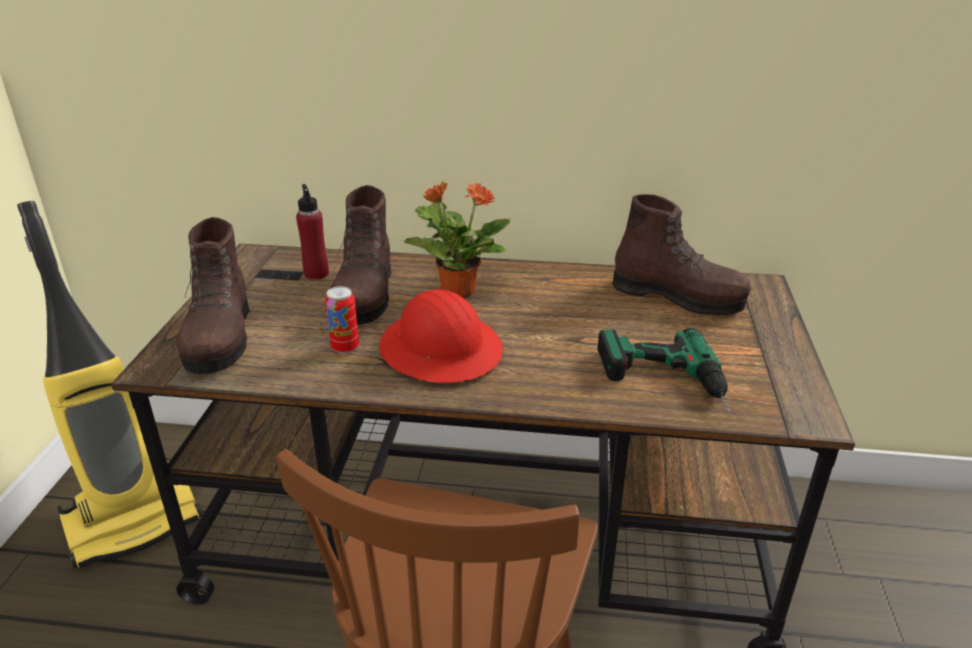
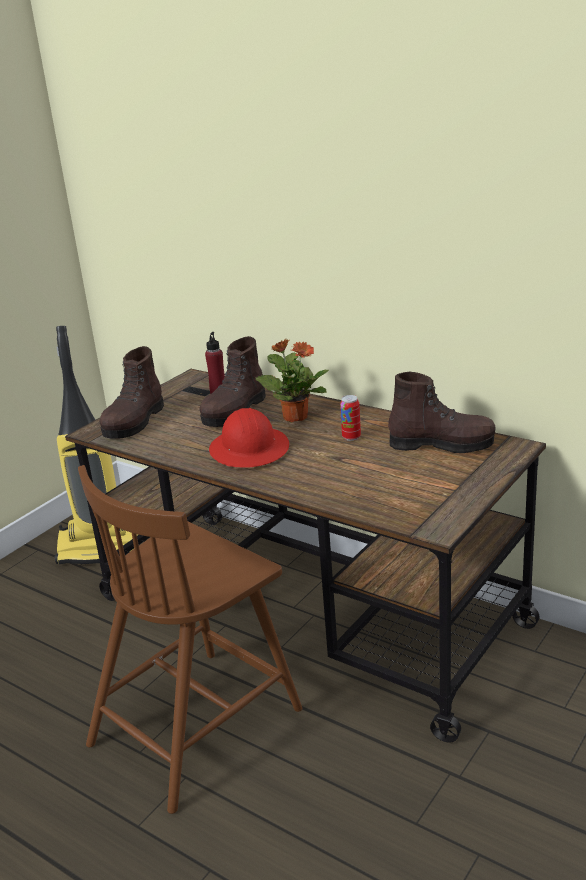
camera: 30 degrees right, 5 degrees down
can [325,286,359,354] -> can moved to [340,395,361,441]
power drill [597,328,731,412] -> none
brown boot [613,194,751,315] -> brown boot turned 45 degrees counterclockwise [388,372,496,453]

